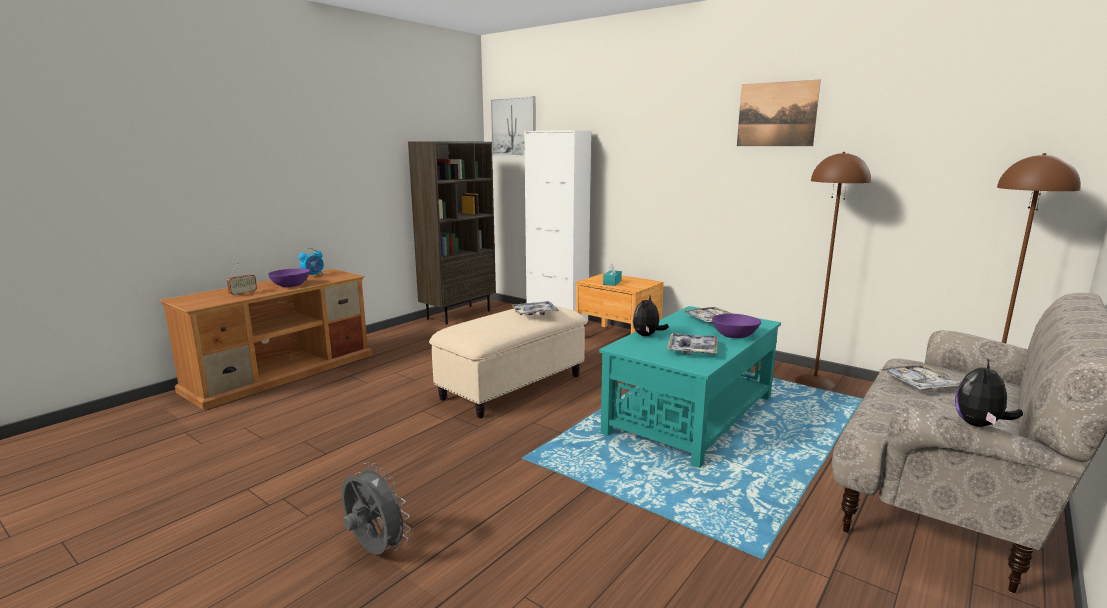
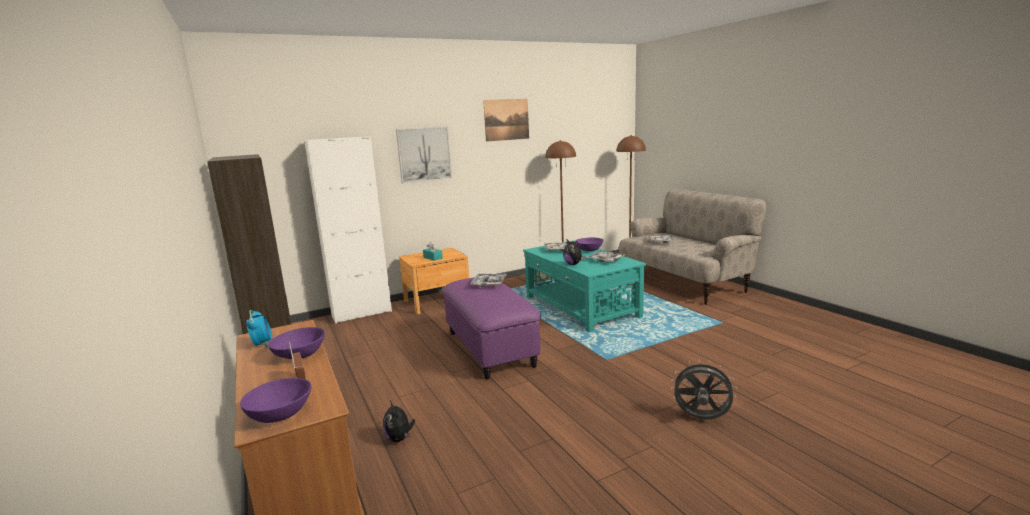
camera: 65 degrees left, 0 degrees up
grey fan [342,462,410,555] -> grey fan turned 45 degrees clockwise [671,360,737,420]
beige ottoman [429,305,587,418] -> purple ottoman [441,277,541,380]
picture [490,96,536,156] -> picture moved to [396,126,452,184]
plush toy [955,360,1023,427] -> plush toy moved to [383,401,415,442]
none -> purple bowl [240,378,312,423]

